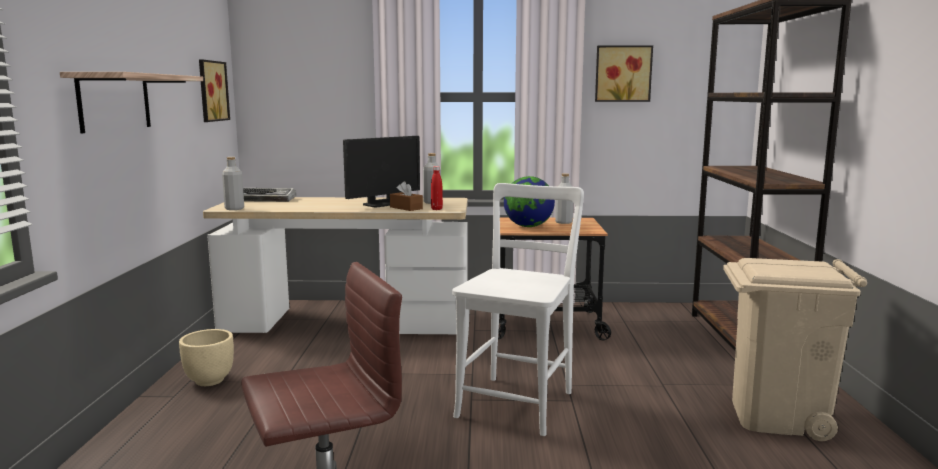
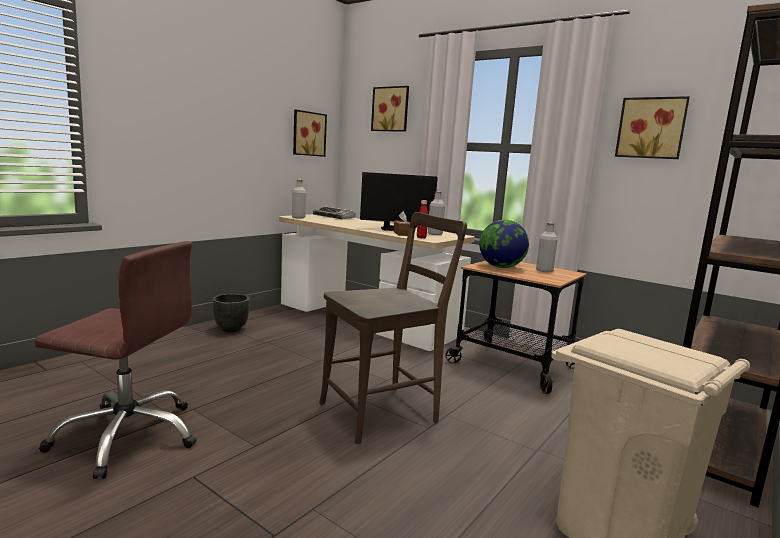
camera: 35 degrees right, 0 degrees up
shelf [60,72,203,133] -> none
beige planter [179,329,234,386] -> black planter [212,294,250,332]
white chair [452,183,584,436] -> brown chair [319,212,467,444]
none -> picture [371,86,409,132]

